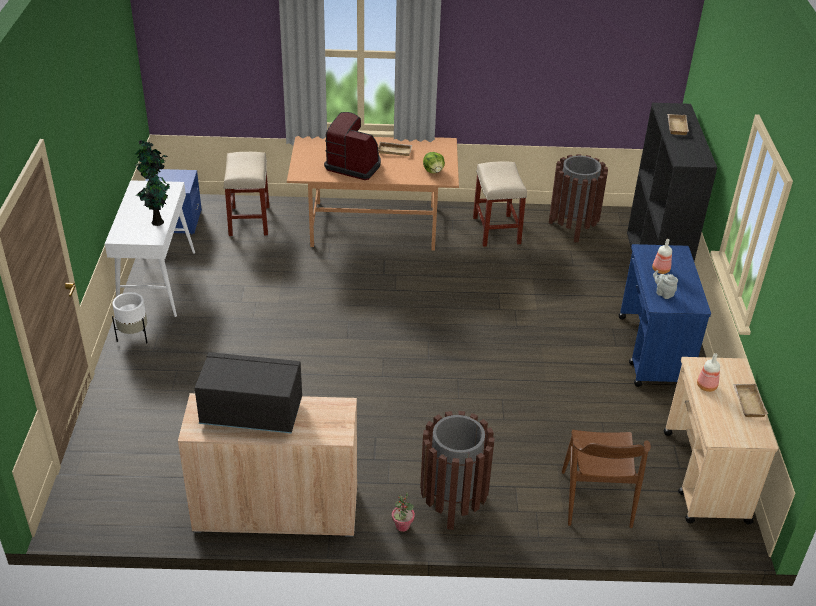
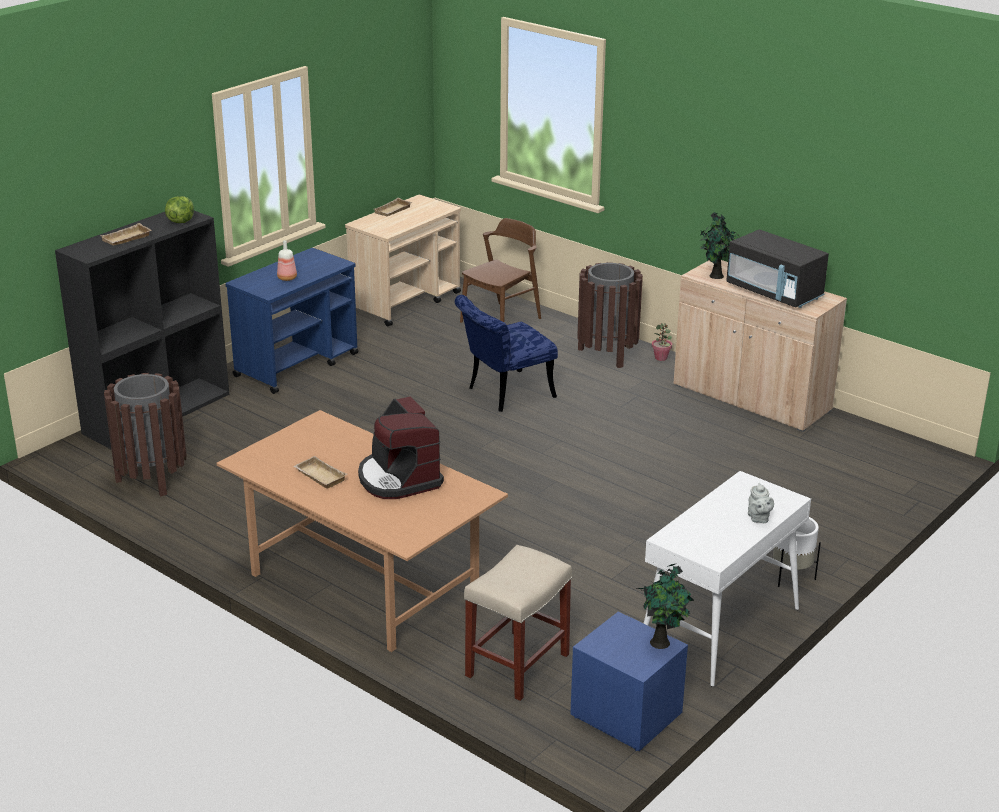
camera: 140 degrees left, 10 degrees down
potted plant [136,167,170,226] -> potted plant moved to [699,212,740,279]
lettuce [423,152,445,173] -> lettuce moved to [165,196,194,223]
beige stool [473,161,527,247] -> none
grey teapot [653,270,678,299] -> grey teapot moved to [748,483,774,523]
bottle [697,353,720,392] -> none
none -> blue chair [455,295,558,412]

